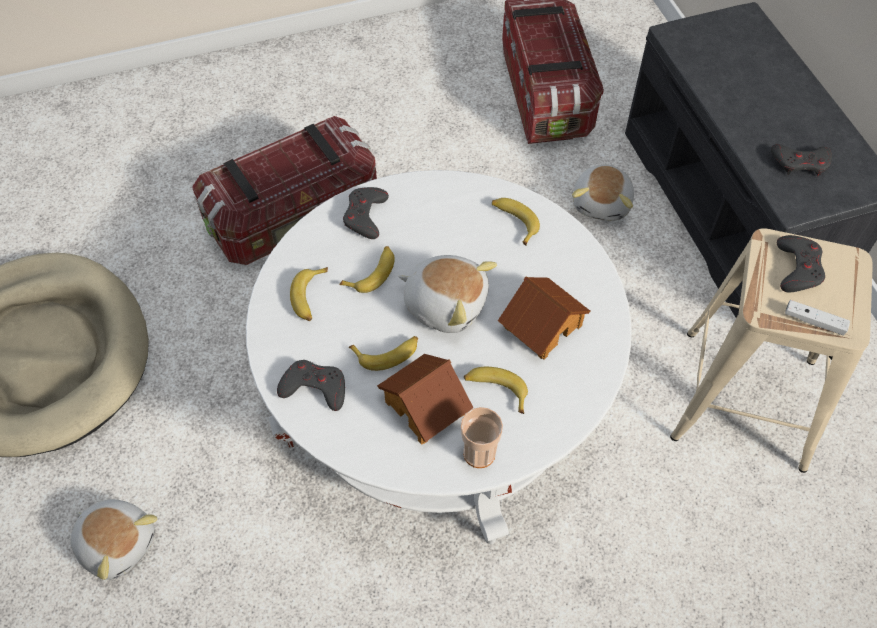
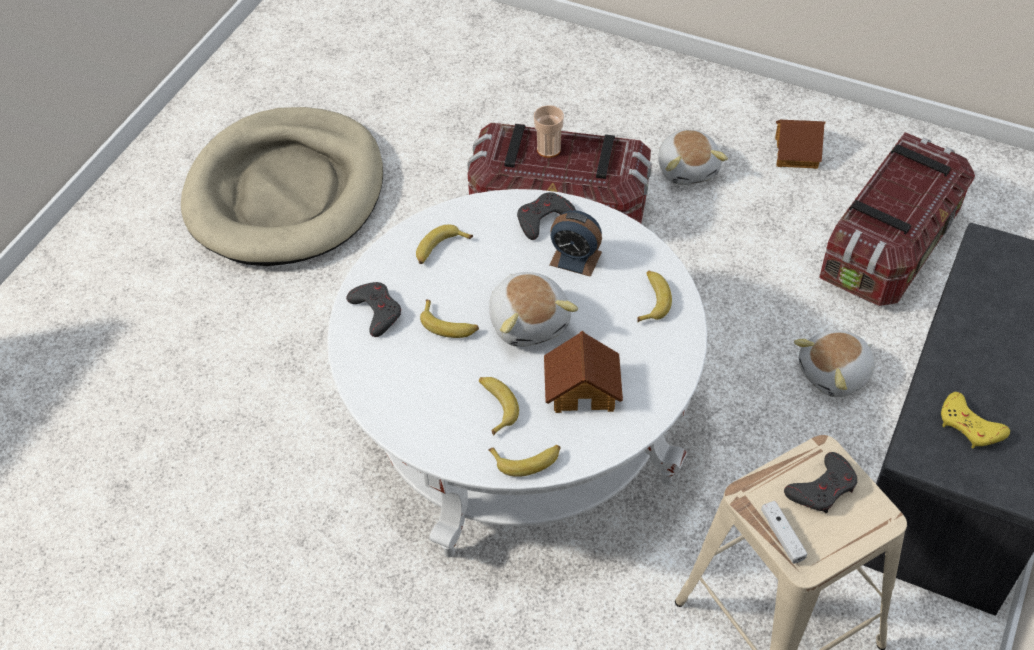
camera: 45 degrees right, 5 degrees down
plush toy [70,499,158,580] -> plush toy moved to [658,129,728,185]
banana [339,246,395,293] -> banana moved to [488,445,561,477]
toy house [377,354,474,445] -> toy house moved to [775,120,825,169]
cup [461,407,503,468] -> cup moved to [534,105,564,158]
grey game controller [771,144,832,177] -> yellow game controller [941,392,1010,449]
none -> alarm clock [549,210,602,277]

